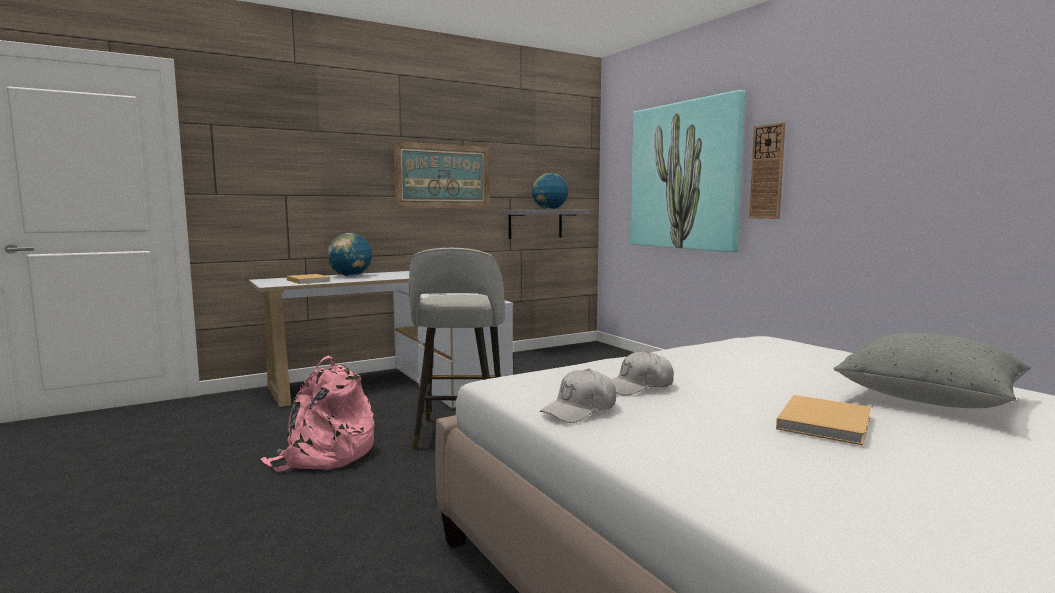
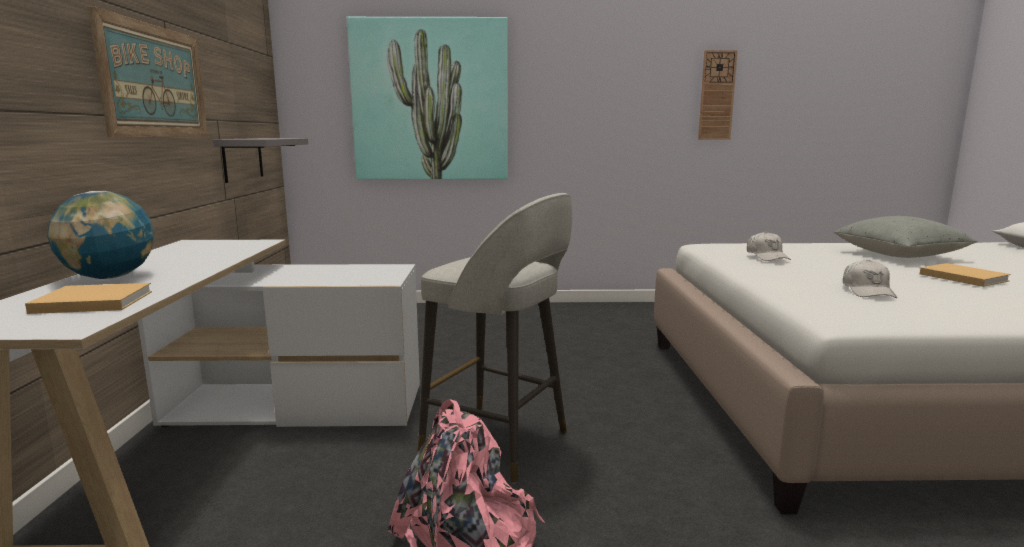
camera: 60 degrees left, 5 degrees up
globe [532,173,568,210] -> none
white cap [539,368,616,423] -> white cap moved to [747,231,791,261]
wall clock [749,122,785,219] -> wall clock moved to [698,50,738,140]

